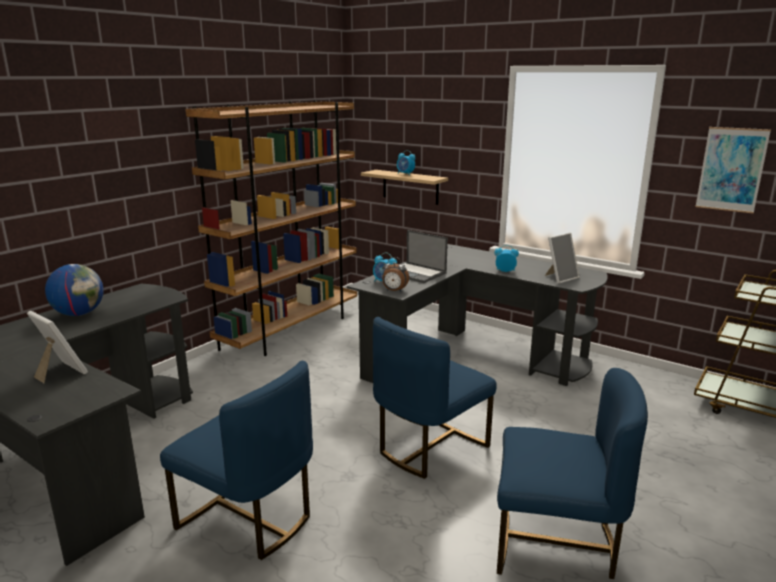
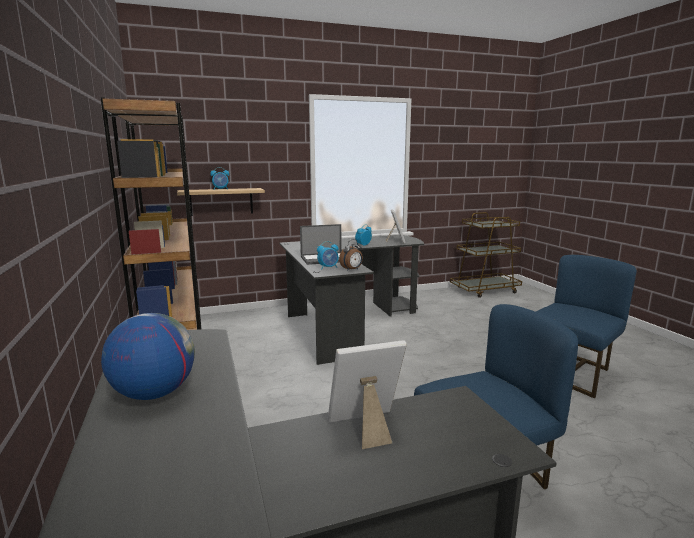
camera: 55 degrees left, 5 degrees down
blue chair [373,317,497,479] -> none
picture [695,127,771,213] -> none

